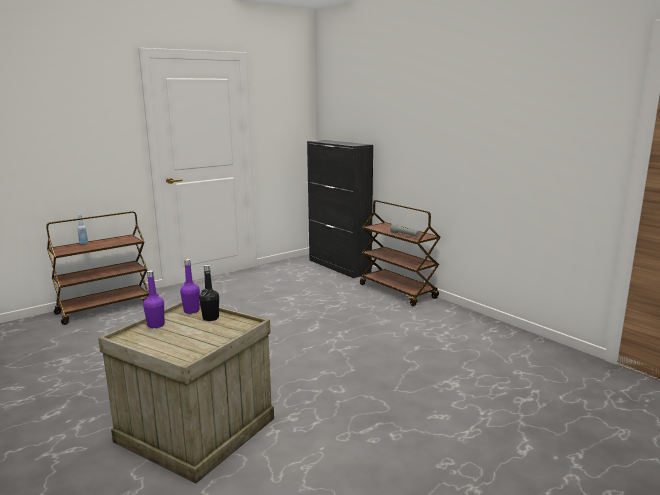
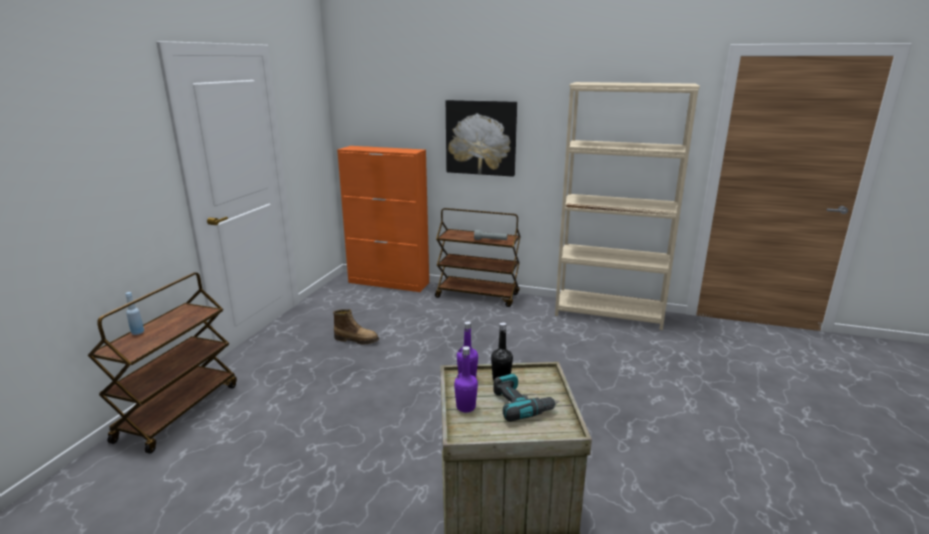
camera: 35 degrees left, 5 degrees up
black cabinet [307,140,373,278] -> orange cabinet [337,146,429,292]
none -> boot [333,309,379,344]
none -> picture [446,100,517,177]
none -> power drill [493,374,559,422]
none -> beige bookcase [555,82,700,330]

